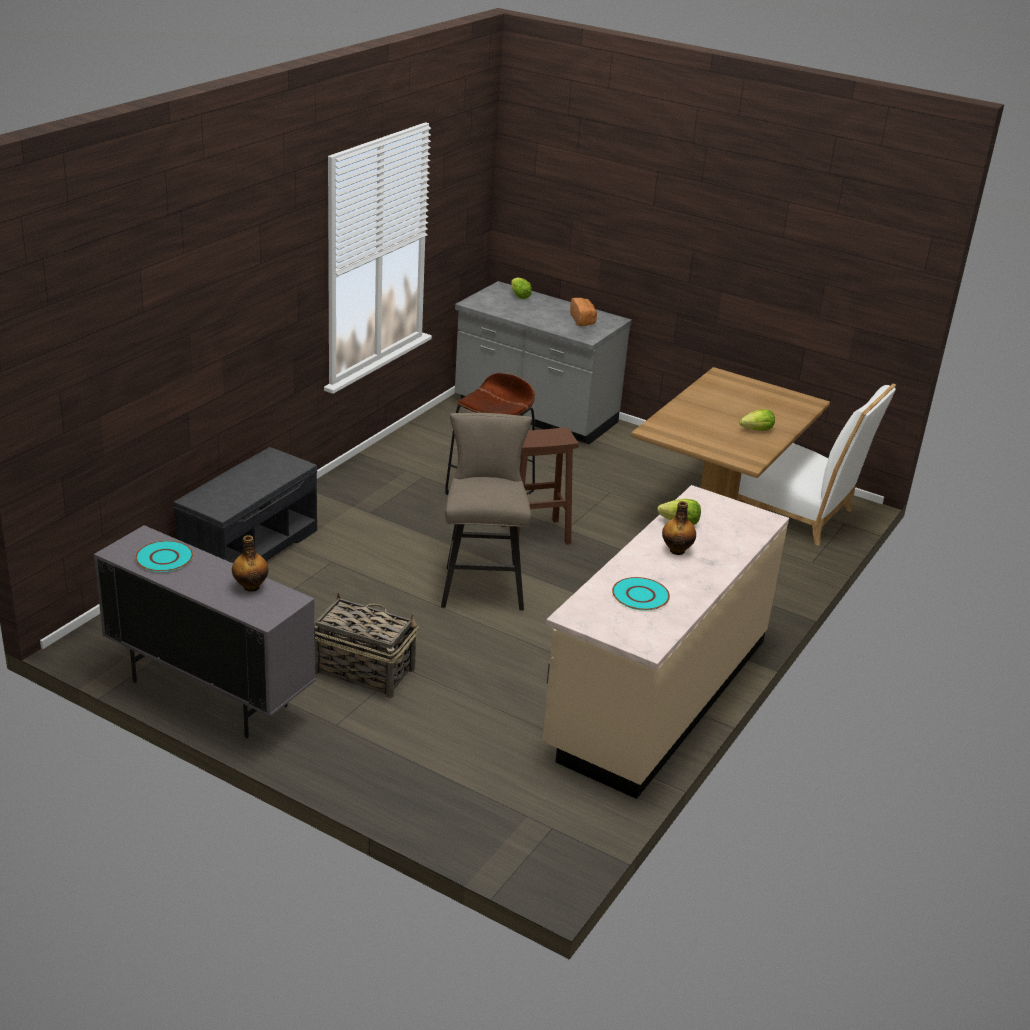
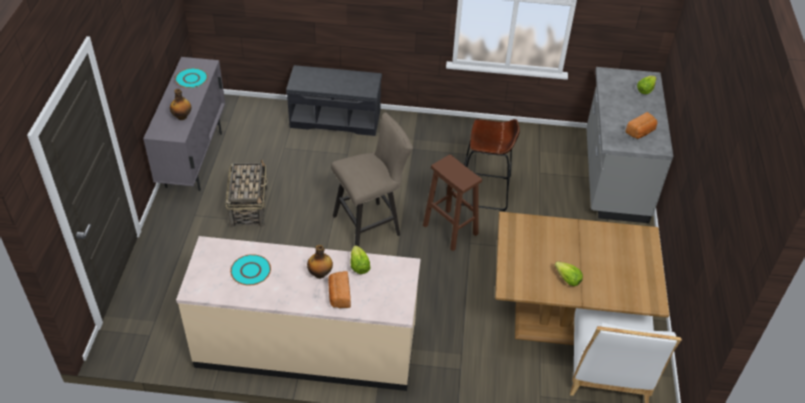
camera: 65 degrees right, 15 degrees up
none -> bread [328,271,351,308]

